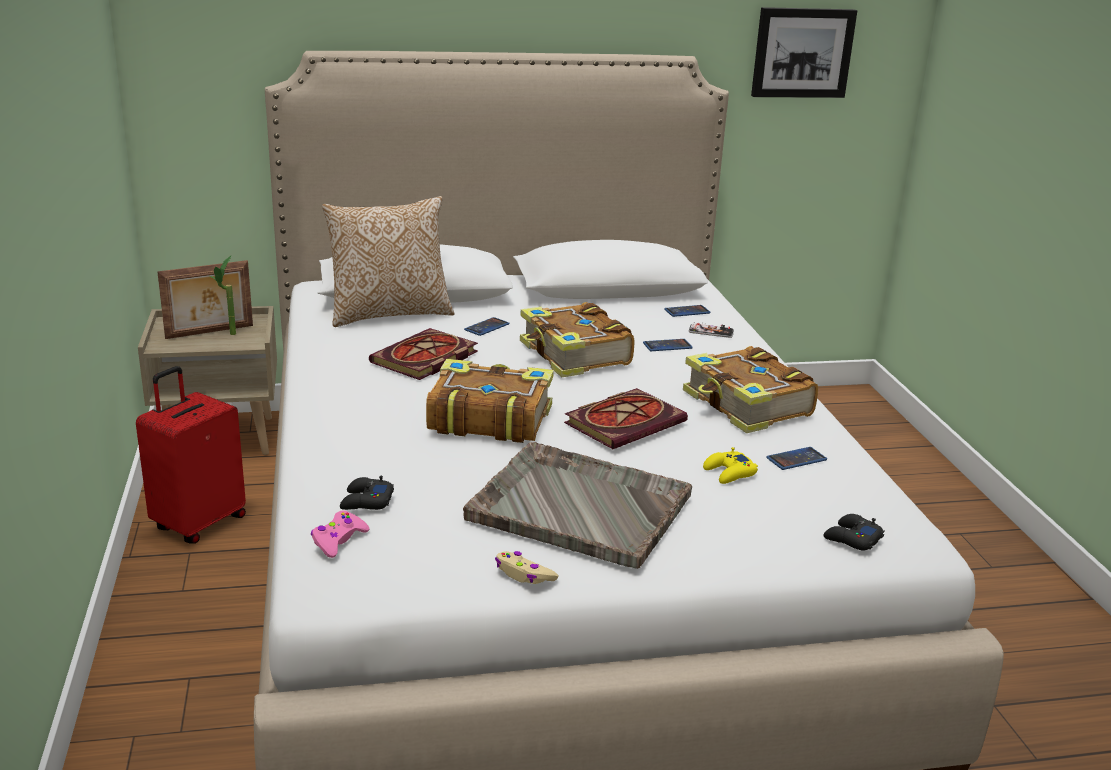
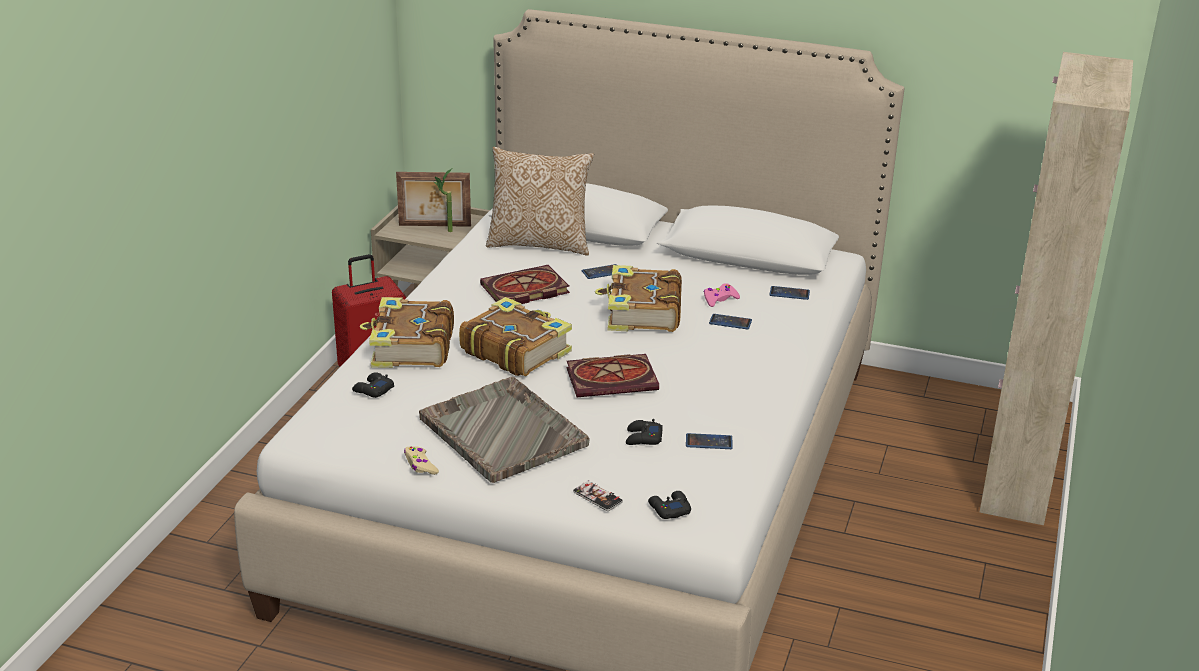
camera: 30 degrees right, 5 degrees up
pink game controller [311,510,370,558] -> pink game controller moved to [704,283,740,307]
book [683,346,818,433] -> book moved to [360,297,454,368]
phone [688,322,734,338] -> phone moved to [573,480,623,511]
yellow game controller [703,447,758,484] -> black game controller [626,419,663,445]
picture [751,7,858,98] -> none
none -> beige cabinet [980,52,1133,525]

